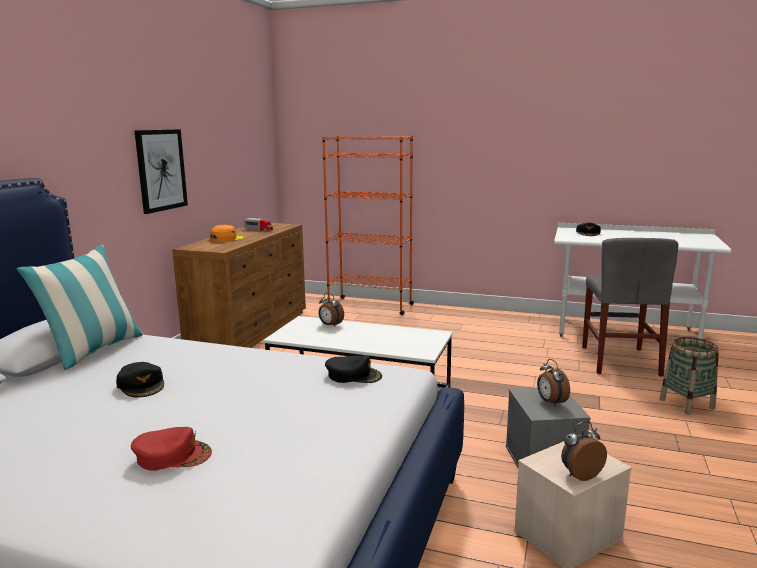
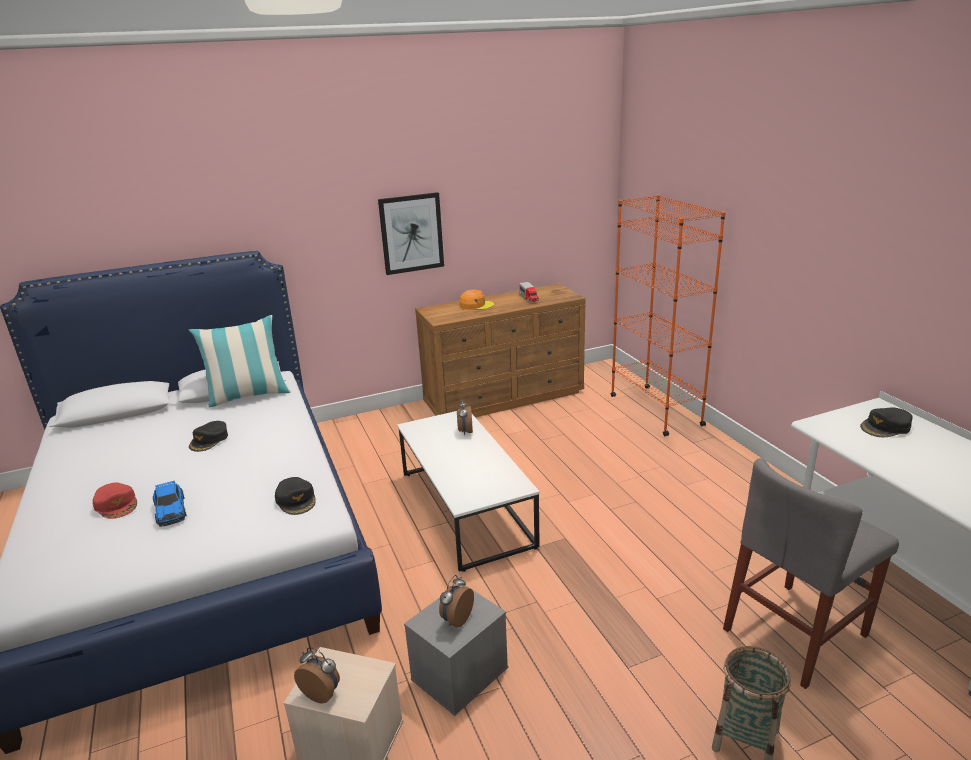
camera: 50 degrees right, 10 degrees up
none -> toy car [153,481,187,527]

